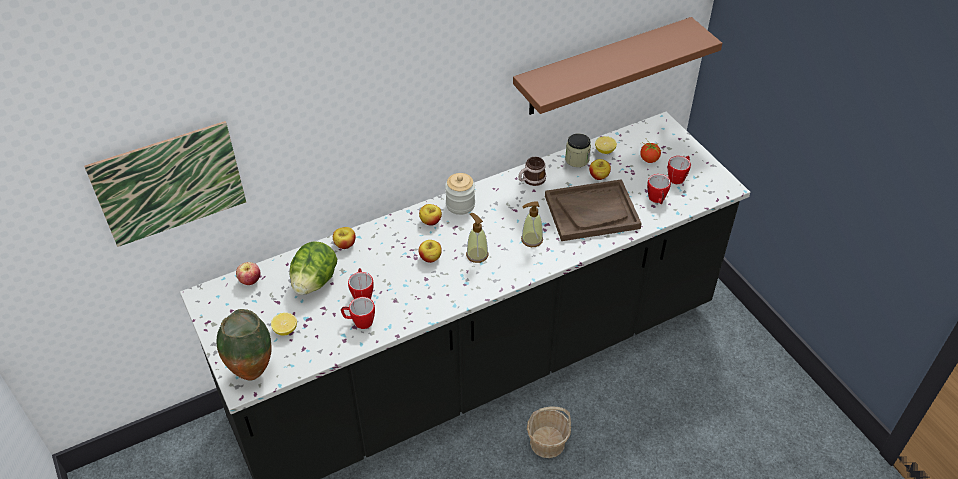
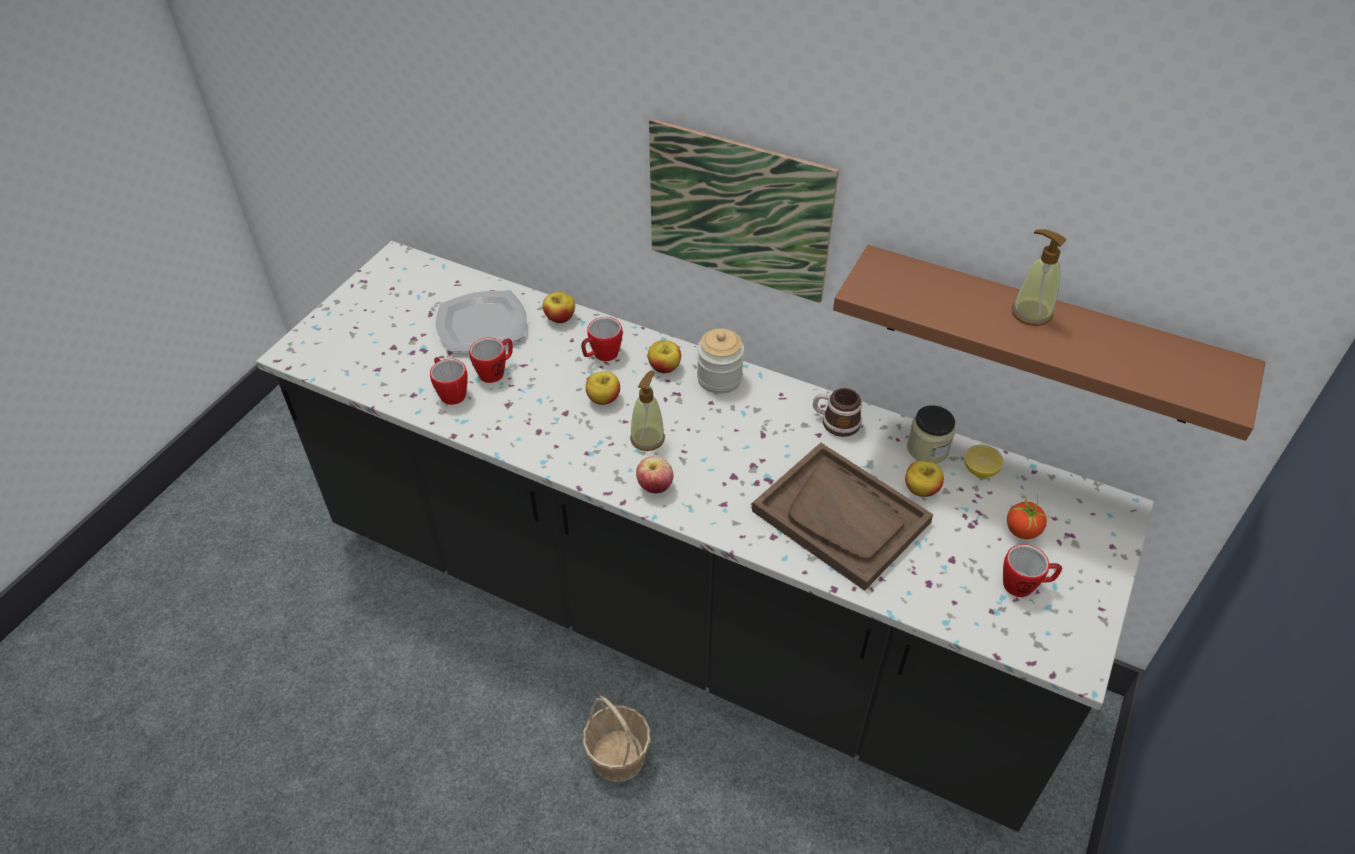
camera: 55 degrees right, 0 degrees up
picture [84,121,246,247] -> picture moved to [649,119,839,303]
vase [216,309,272,380] -> none
apple [236,262,260,285] -> apple moved to [636,456,674,494]
lemon [271,313,297,336] -> none
lettuce [290,242,337,295] -> plate [436,291,527,352]
soap dispenser [521,201,543,247] -> soap dispenser moved to [1012,229,1067,326]
mug [647,174,671,204] -> mug moved to [581,317,622,361]

